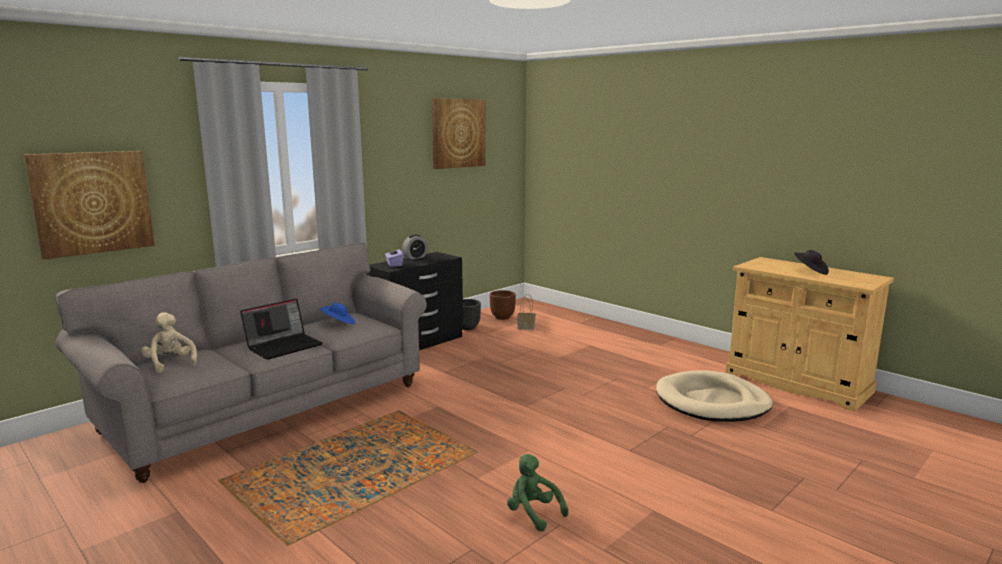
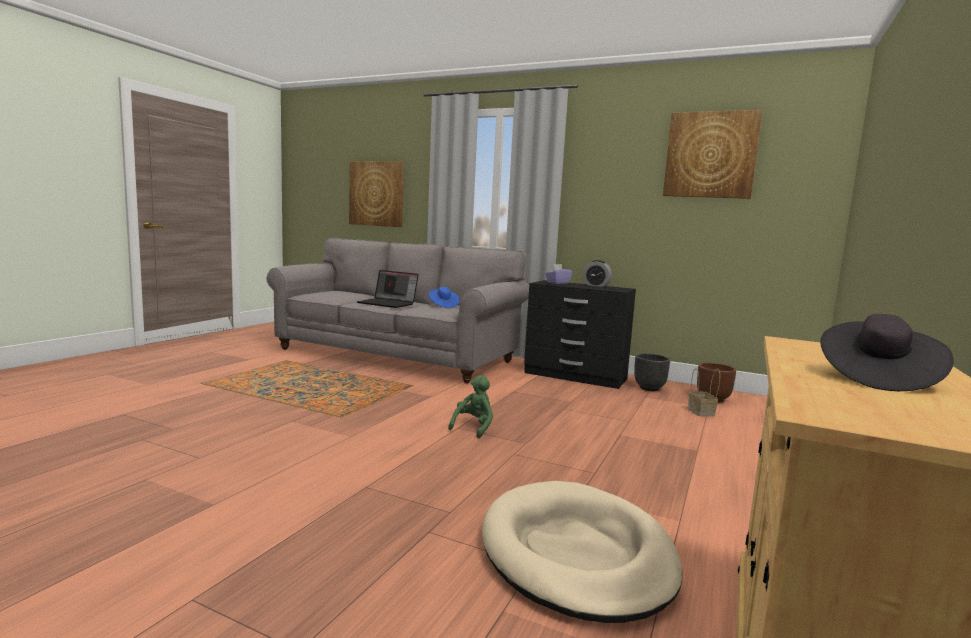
camera: 70 degrees right, 5 degrees down
beige plush toy [141,312,197,373] -> none
green plush toy [507,454,569,532] -> green plush toy moved to [448,375,493,438]

